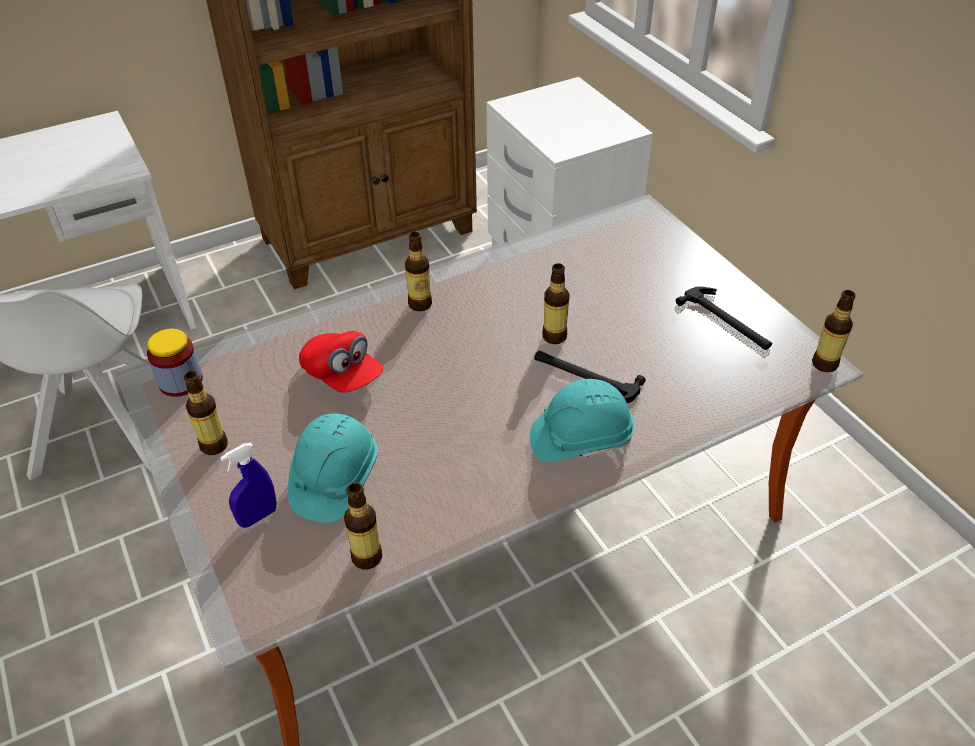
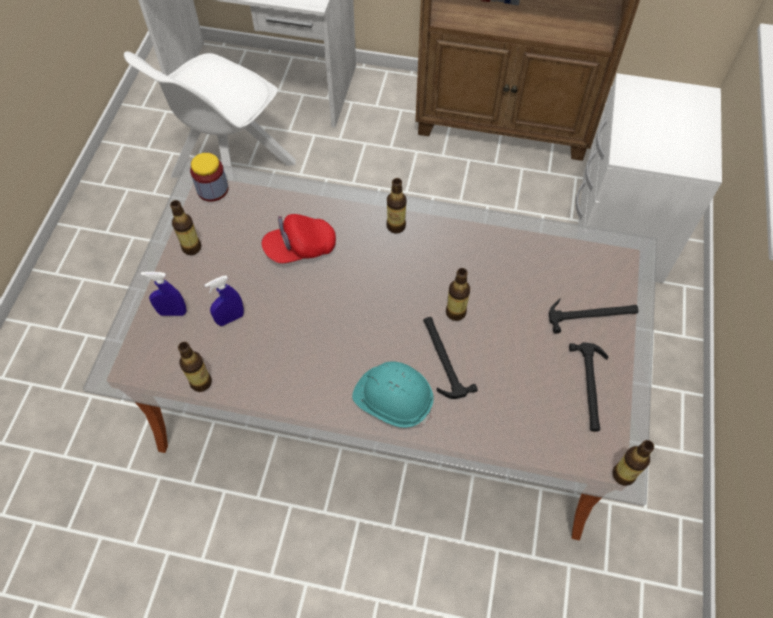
camera: 40 degrees right, 15 degrees up
turquoise hard hat [288,413,378,523] -> blue spray bottle [204,276,244,326]
red cap [299,331,383,393] -> red cap turned 75 degrees clockwise [261,214,336,263]
none -> hammer [549,298,638,334]

